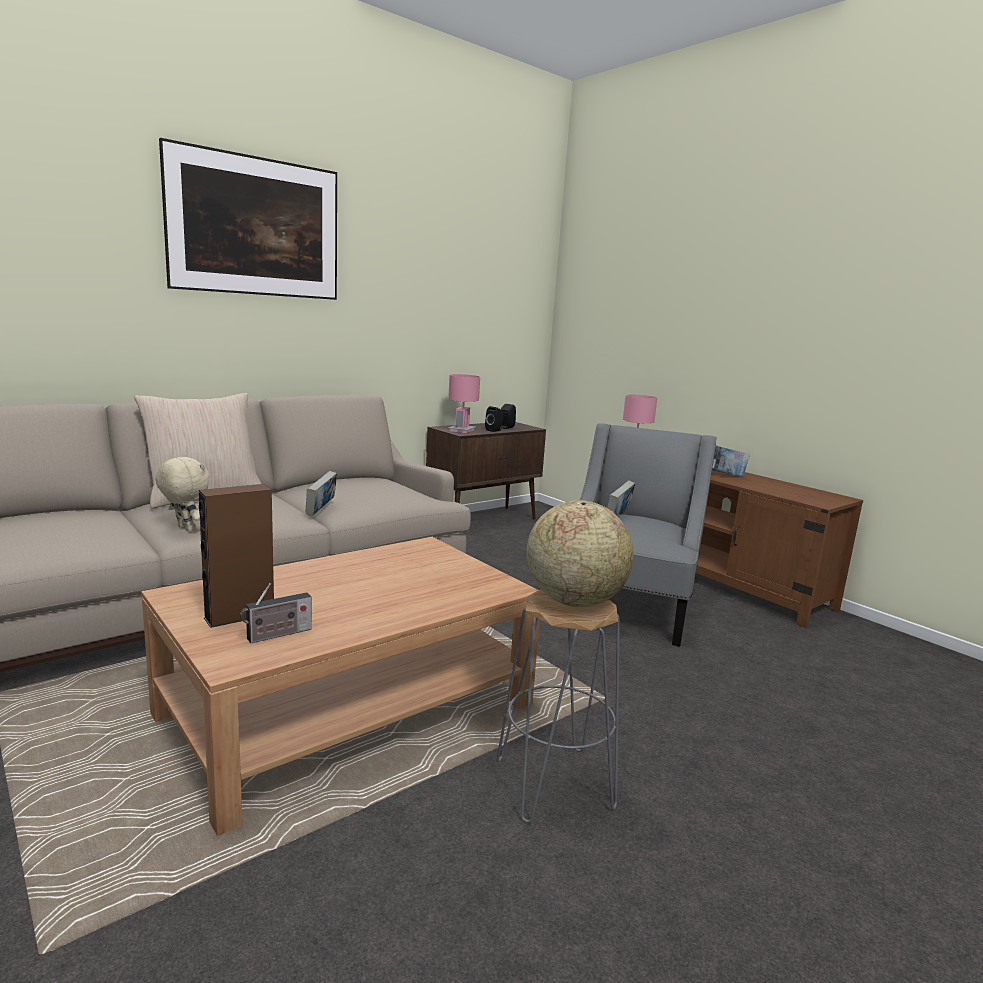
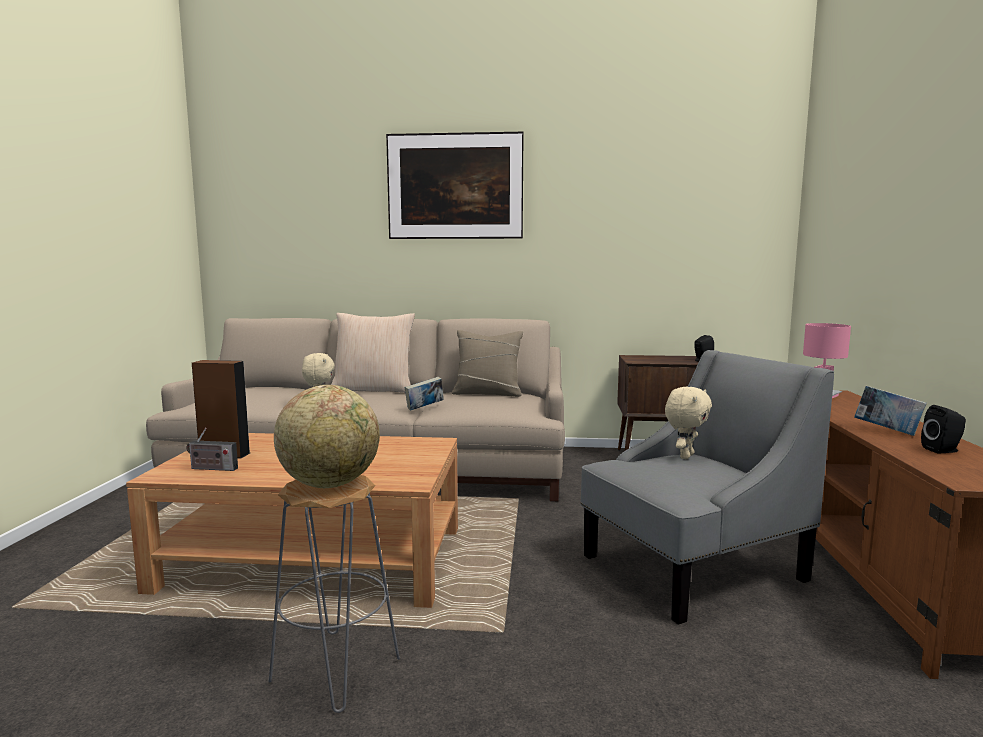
camera: 45 degrees right, 5 degrees down
pink table lamp [448,374,480,433] -> none
black speaker [485,406,504,432] -> black speaker moved to [921,405,966,453]
book [607,480,635,516] -> beige plush toy [665,387,712,459]
none -> beige pillow [452,330,523,397]

